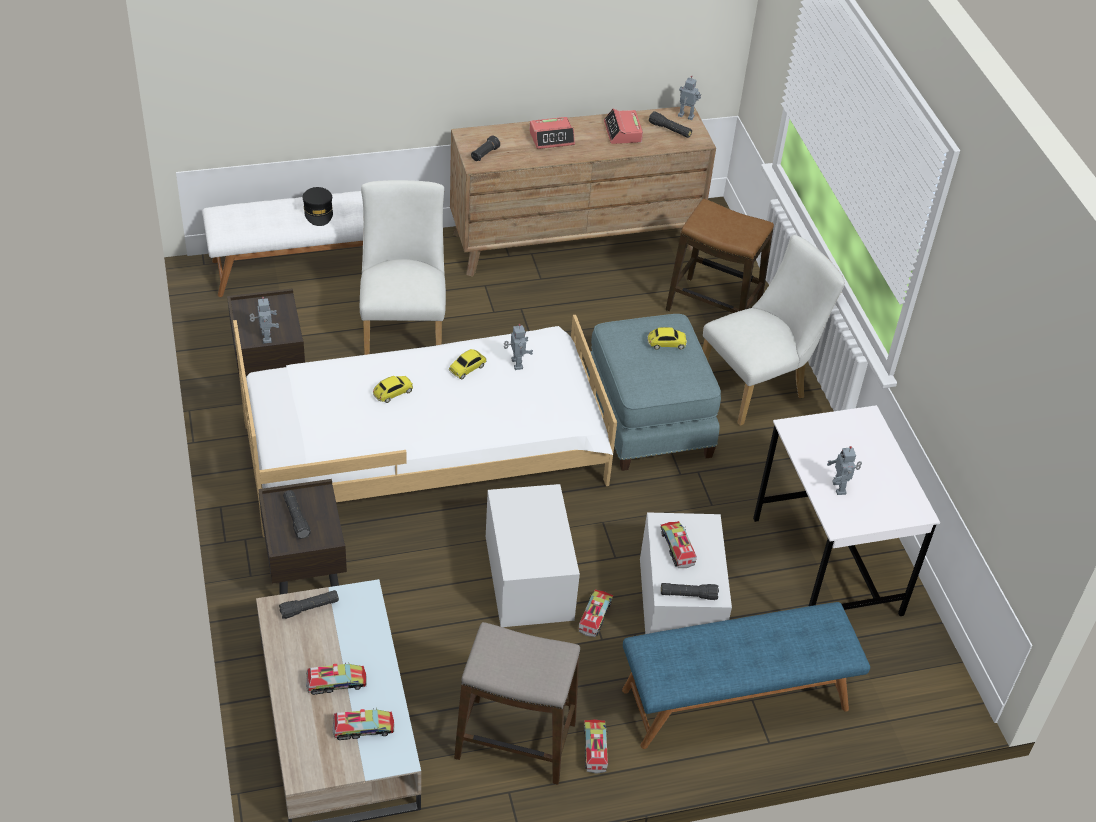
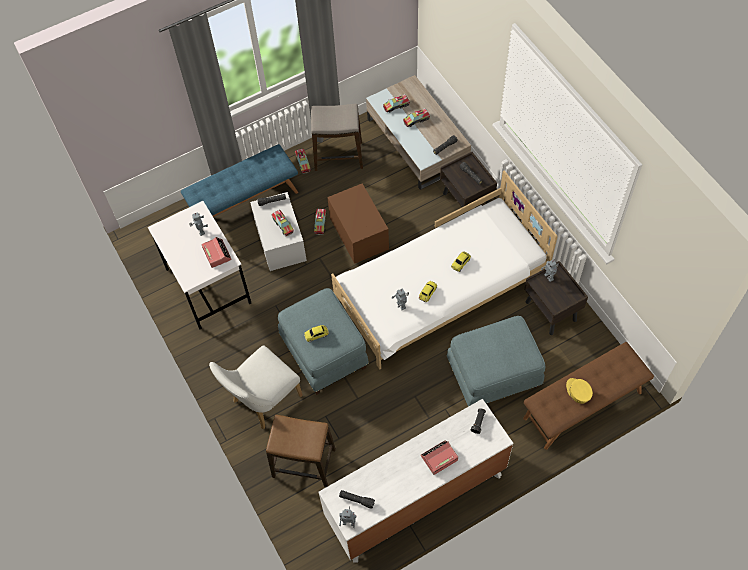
camera: 170 degrees right, 15 degrees up
white bench [202,191,363,297] -> brown bench [523,342,654,450]
black cap [303,187,333,226] -> yellow cap [566,378,593,404]
white chair [360,180,446,355] -> blue ottoman [447,316,545,407]
brown dresser [450,106,716,277] -> white dresser [319,399,513,563]
white storage box [486,484,580,627] -> brown storage box [327,184,389,264]
alarm clock [604,108,643,144] -> alarm clock moved to [202,237,232,268]

